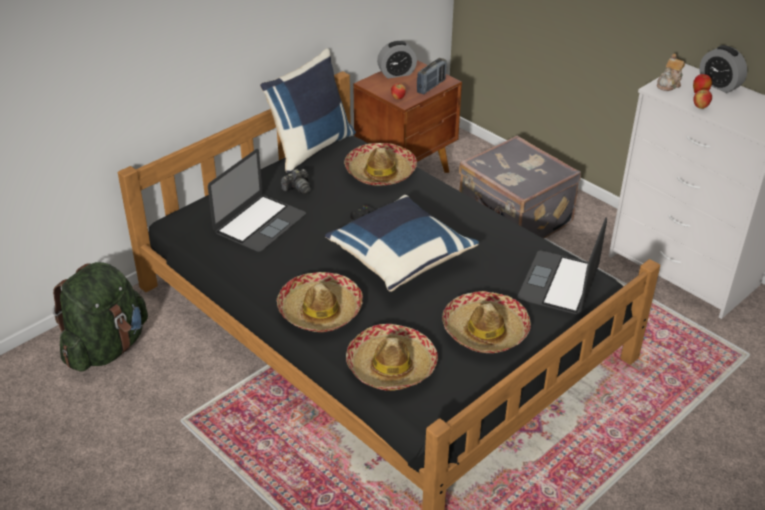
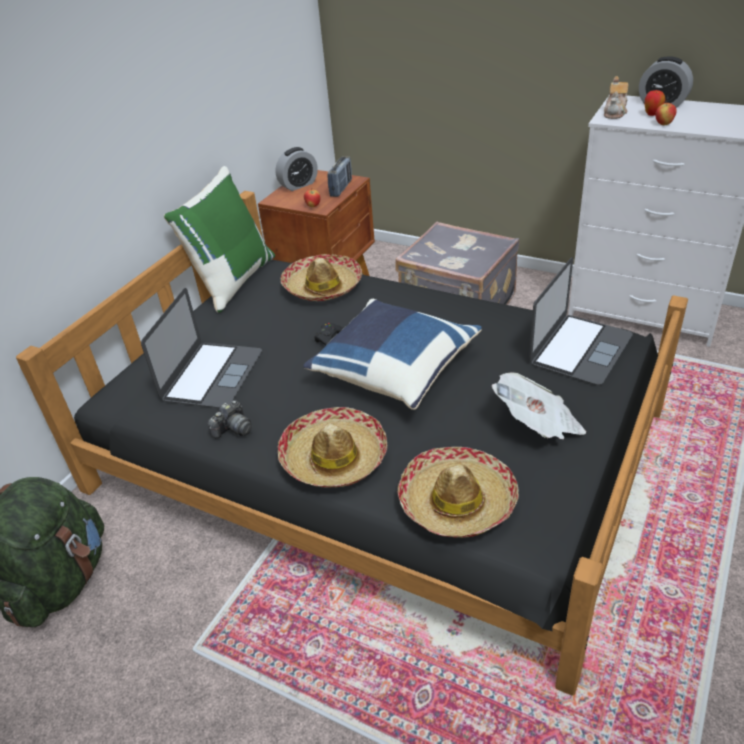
camera: 15 degrees left, 0 degrees up
blue pillow [260,48,356,173] -> green pillow [164,166,275,313]
camera [281,169,311,195] -> camera moved to [208,400,253,438]
hat [442,291,531,353] -> newspaper [492,372,586,439]
laptop [517,217,607,314] -> laptop turned 150 degrees counterclockwise [529,257,633,385]

